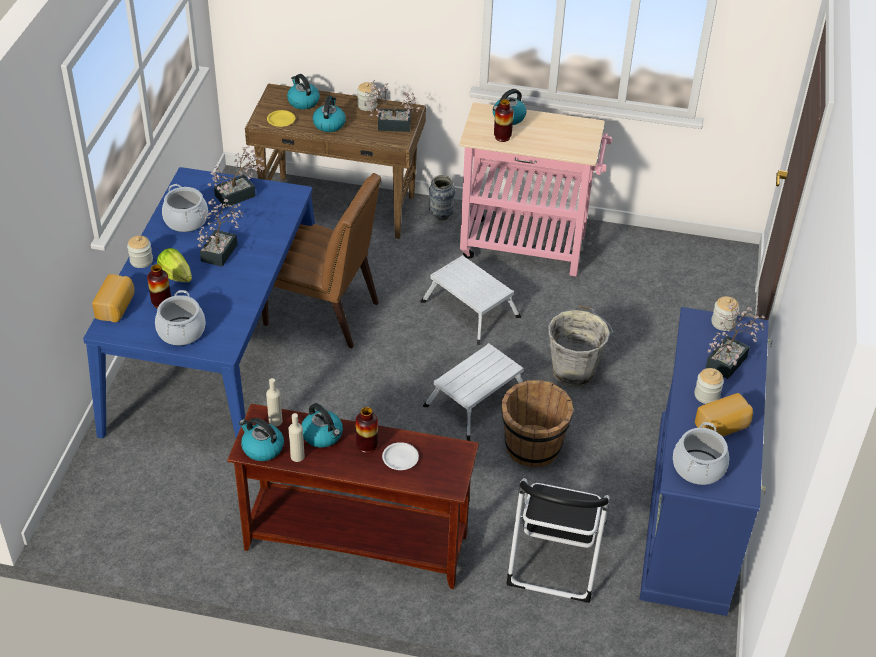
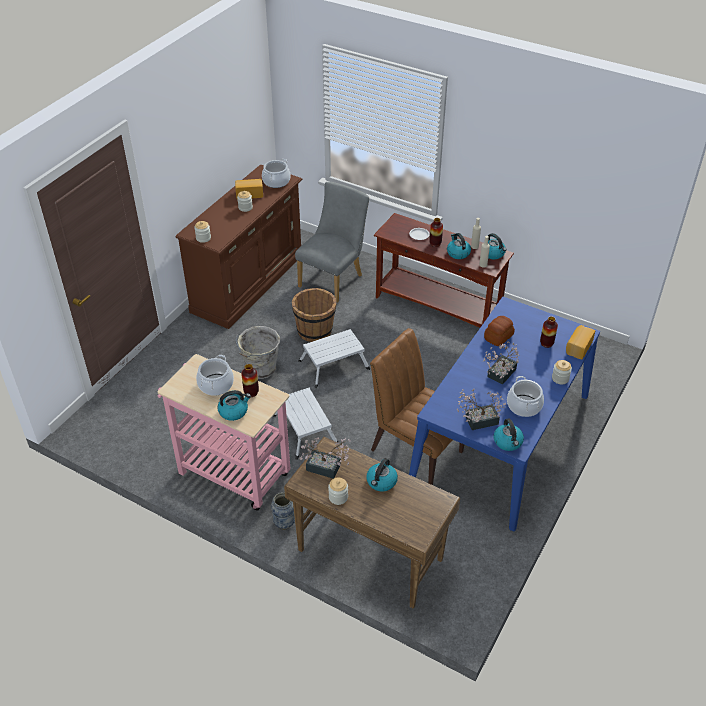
camera: 160 degrees left, 0 degrees up
cooking pot [155,290,206,346] -> cooking pot moved to [196,355,234,396]
lettuce [157,248,192,282] -> none
yellow plate [267,110,295,127] -> none
kettle [287,74,320,110] -> kettle moved to [494,418,524,451]
step ladder [507,478,610,603] -> grey chair [295,182,369,303]
blue cabinet [639,307,772,616] -> brown cabinet [176,164,302,329]
potted plant [706,303,765,379] -> none
none -> bread [484,316,515,346]

